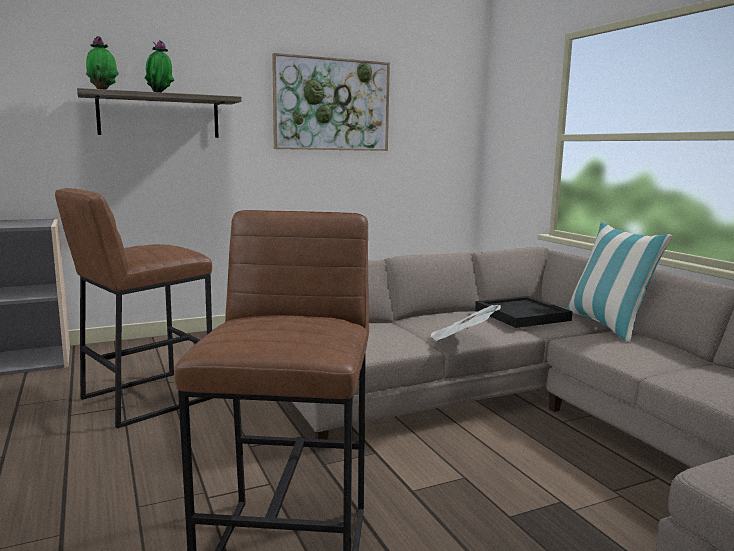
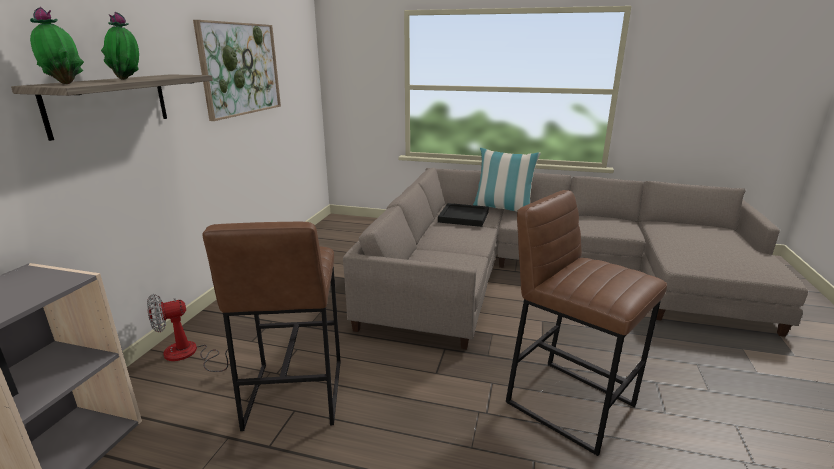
camera: 50 degrees left, 10 degrees up
newspaper [431,305,501,342] -> none
none -> fan [147,294,228,372]

